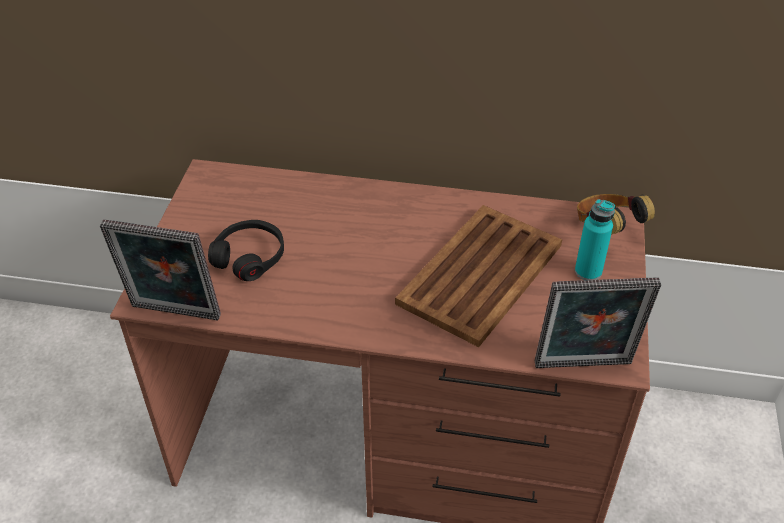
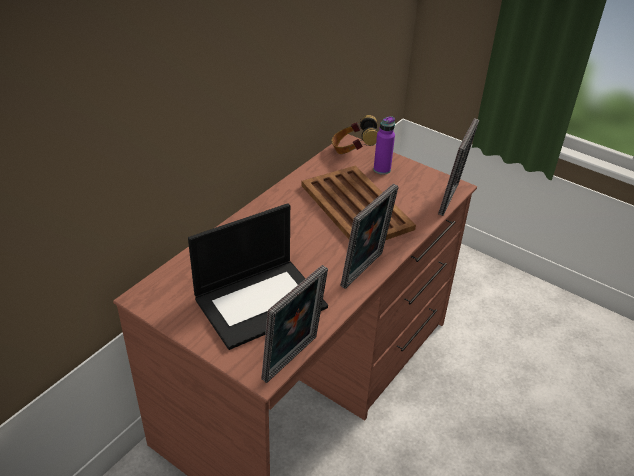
camera: 65 degrees left, 5 degrees down
black headphones [208,220,284,281] -> laptop [188,203,328,350]
turquoise bottle [575,199,615,280] -> purple bottle [374,116,395,175]
none -> picture frame [340,184,399,289]

